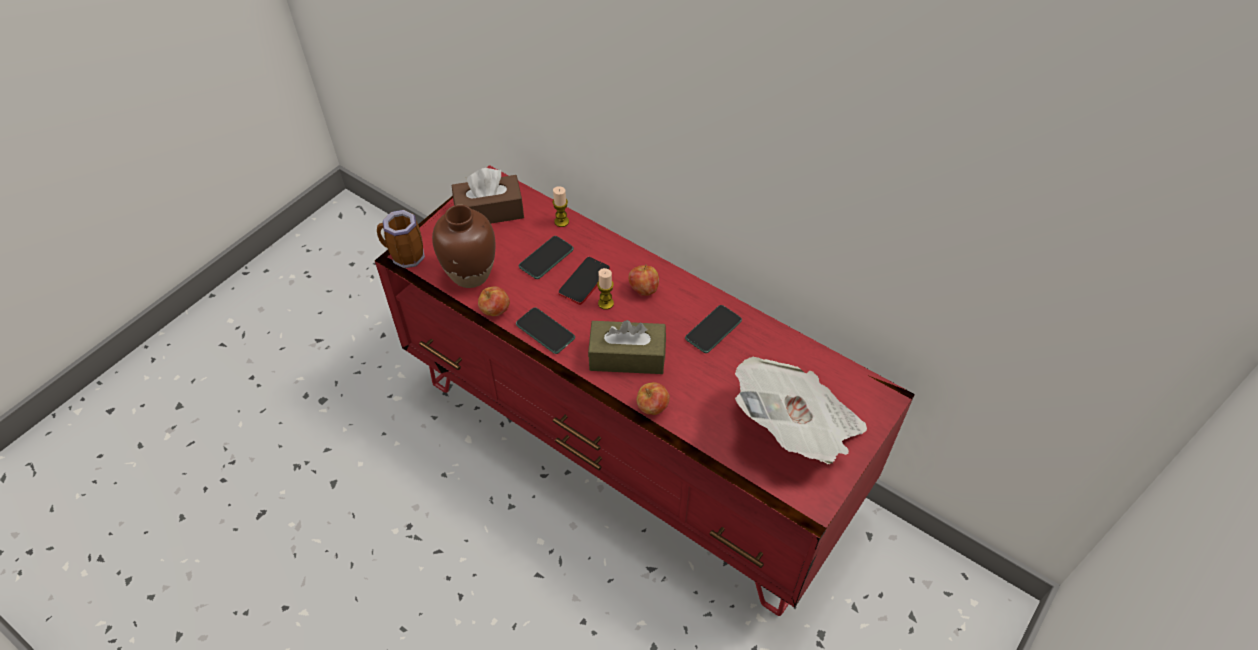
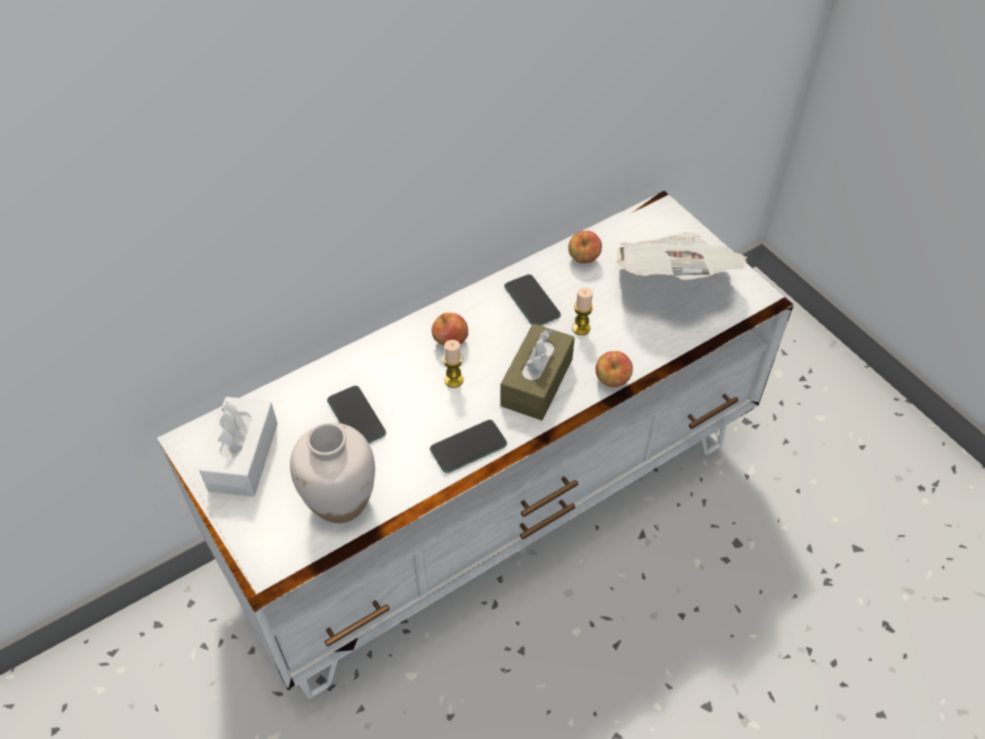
camera: 70 degrees left, 0 degrees up
red tv stand [375,165,915,616] -> white tv stand [157,191,794,699]
mug [377,210,425,268] -> none
brown vase [432,205,496,288] -> white vase [290,423,375,523]
brown tissue box [452,168,524,224] -> white tissue box [199,397,278,497]
apple [478,286,510,316] -> apple moved to [568,231,602,264]
candle [553,186,569,227] -> candle moved to [572,288,593,335]
phone [558,257,610,305] -> none

